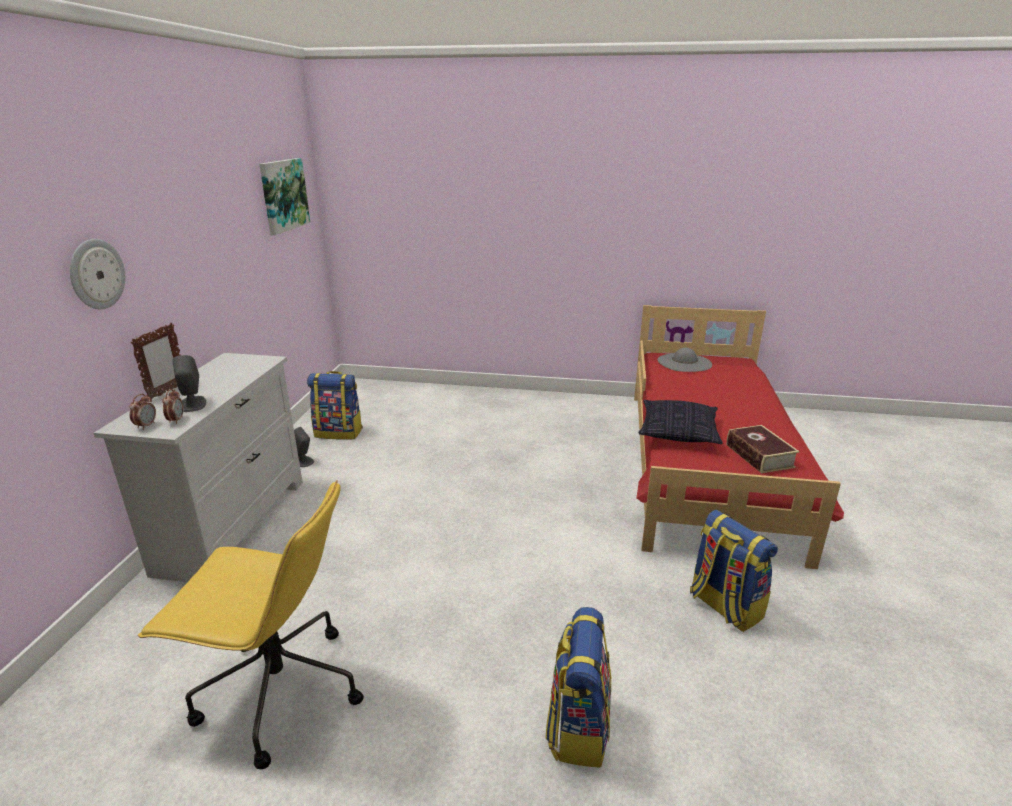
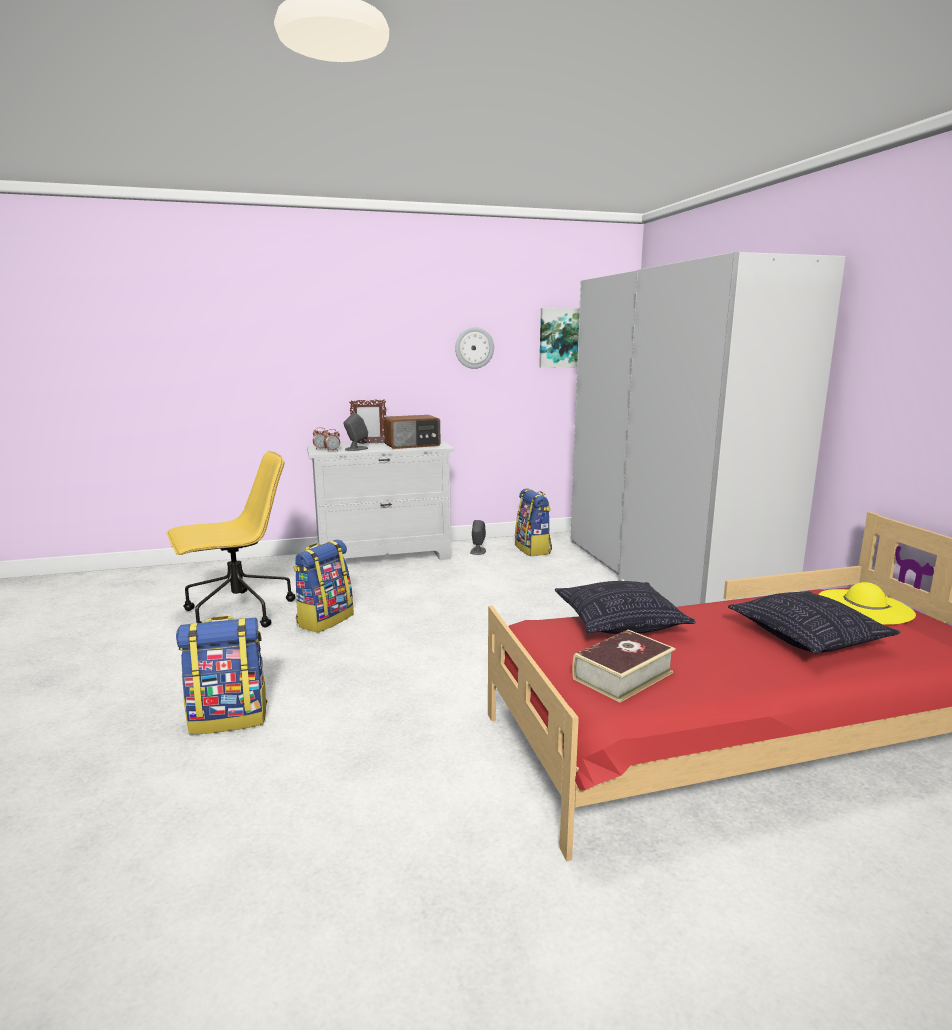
camera: 65 degrees right, 10 degrees down
wall clock [70,239,125,309] -> wall clock moved to [455,327,494,369]
yellow office chair [138,480,364,769] -> yellow office chair turned 105 degrees counterclockwise [166,451,295,627]
grey hat [657,348,712,372] -> yellow hat [818,582,916,625]
backpack [690,510,778,632] -> backpack moved to [293,539,354,633]
none -> radio [384,415,441,449]
none -> white wardrobe [571,252,846,607]
none -> pillow [728,591,901,654]

